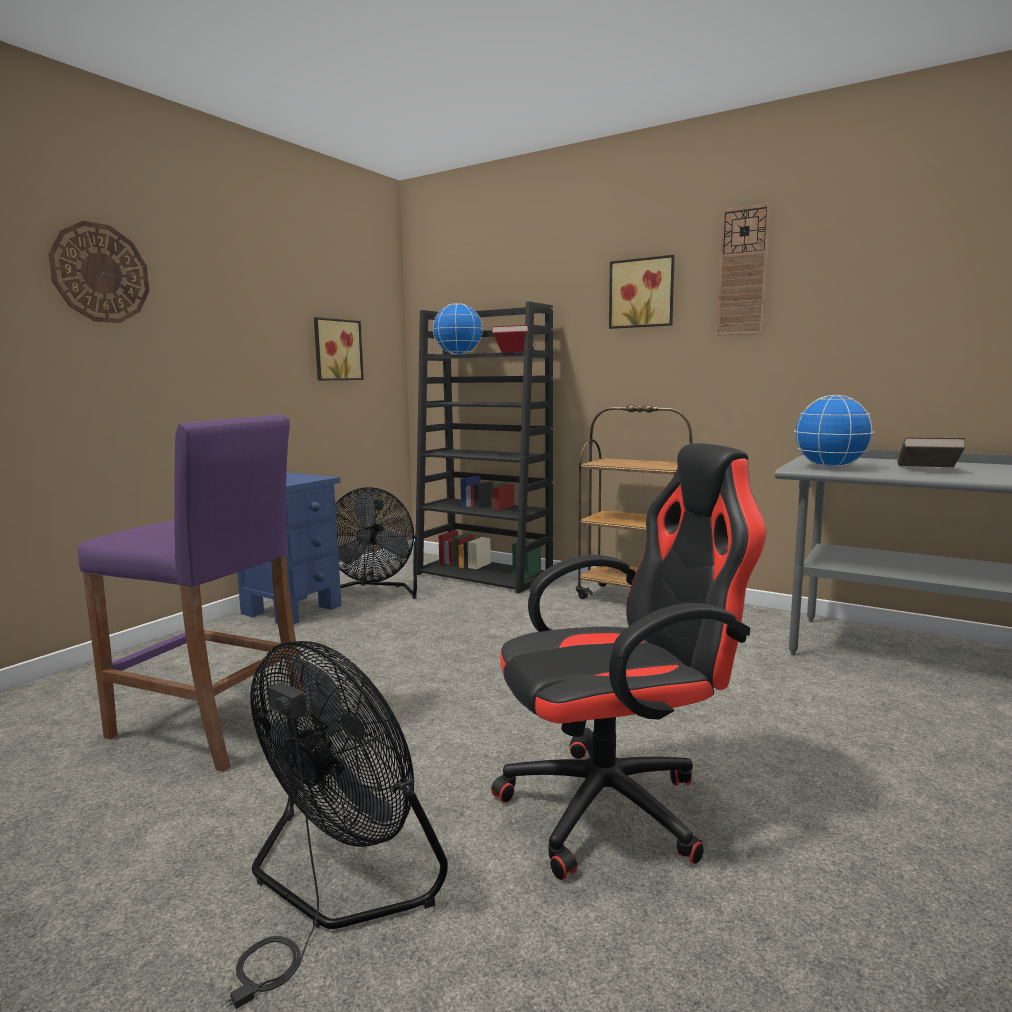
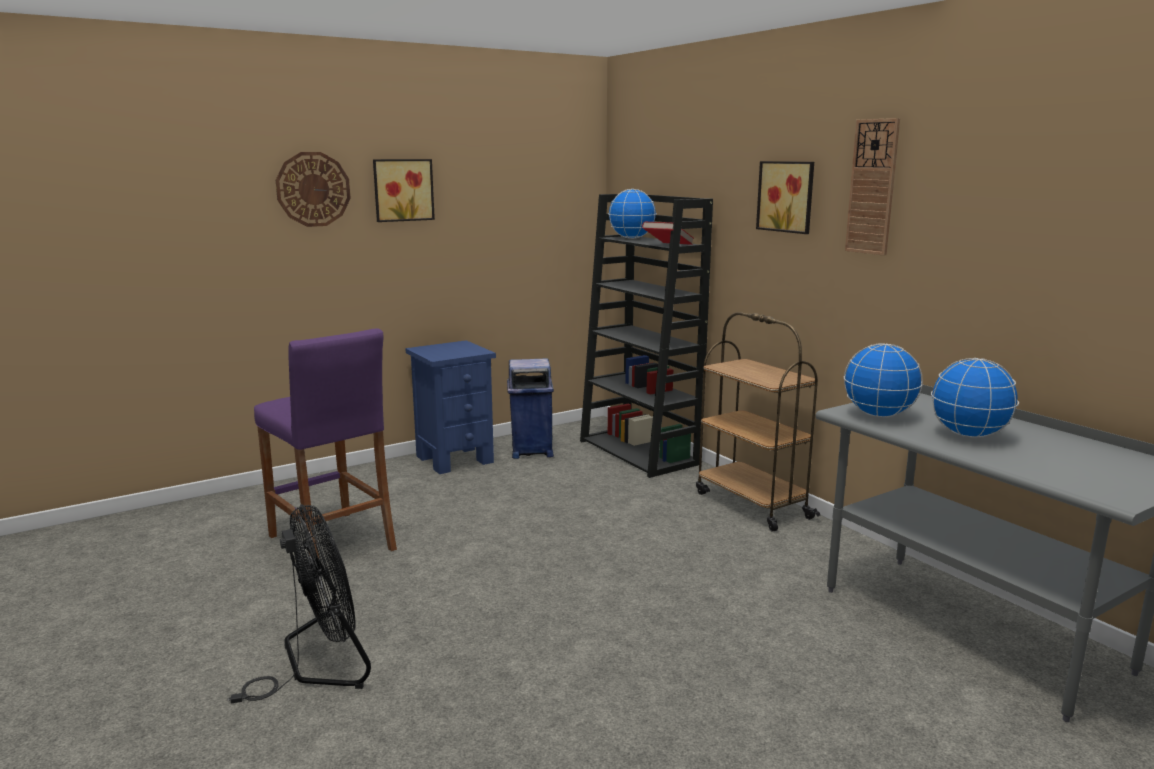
camera: 25 degrees right, 5 degrees up
picture [314,317,364,381] -> picture moved to [373,159,435,222]
black fan [335,487,418,599] -> blue trash can [507,358,554,459]
black office chair [491,443,766,880] -> none
brown book [897,437,965,467] -> globe [931,358,1019,438]

